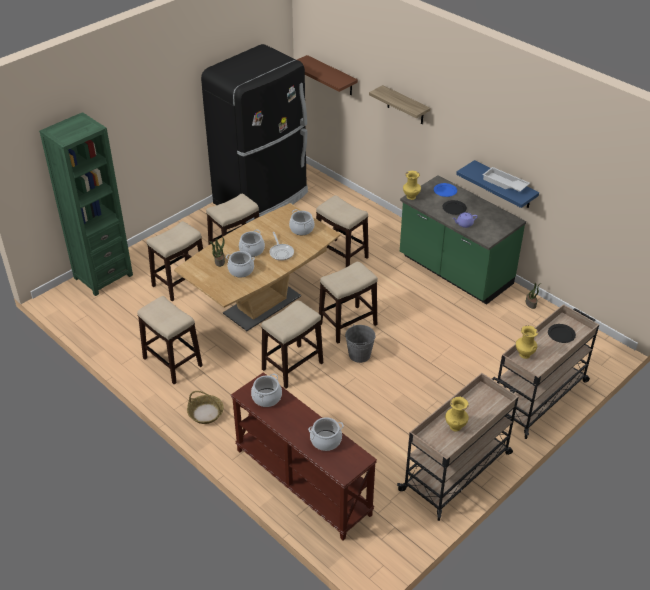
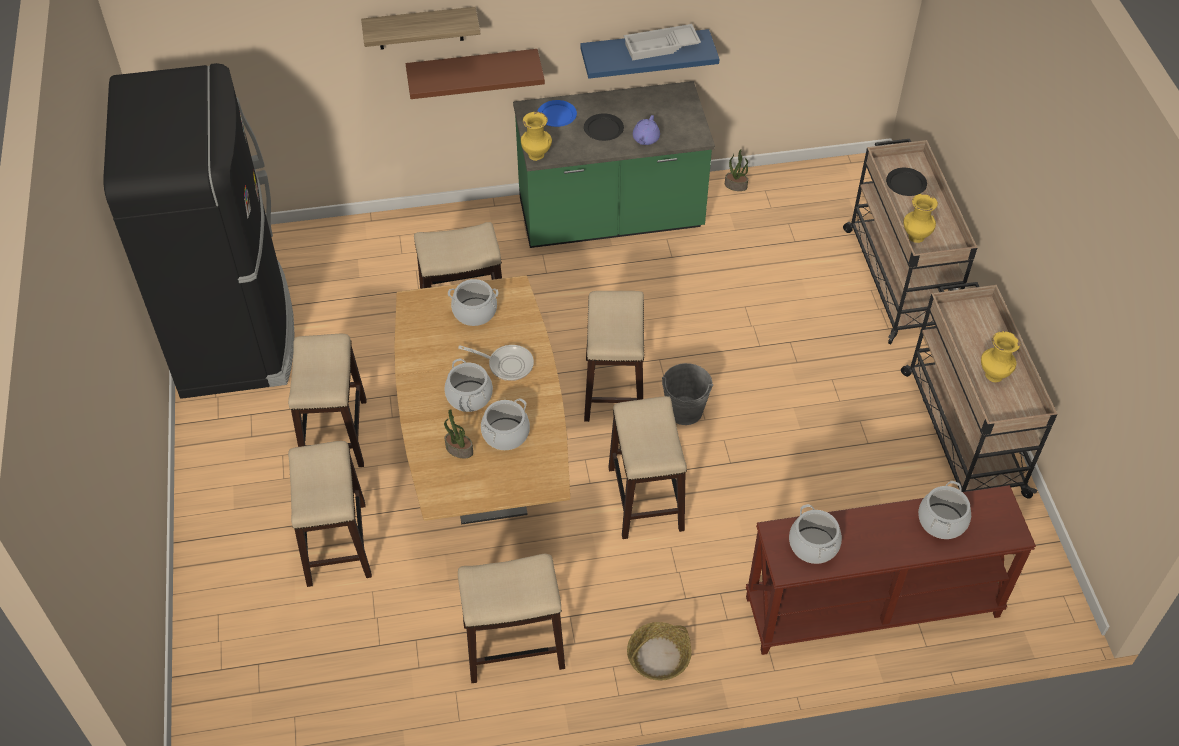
camera: 55 degrees left, 10 degrees up
green bookcase [39,112,133,296] -> none
brown shelf [297,55,358,95] -> brown shelf moved to [406,49,545,99]

